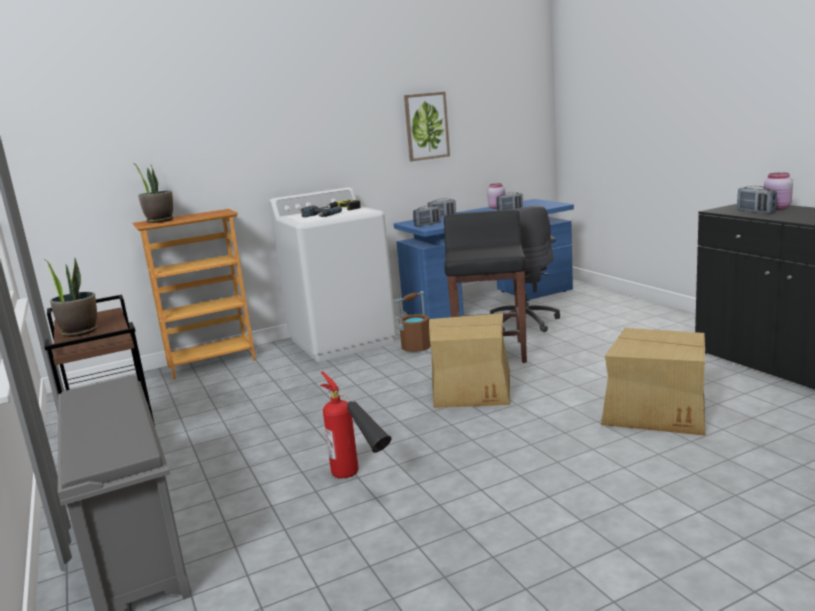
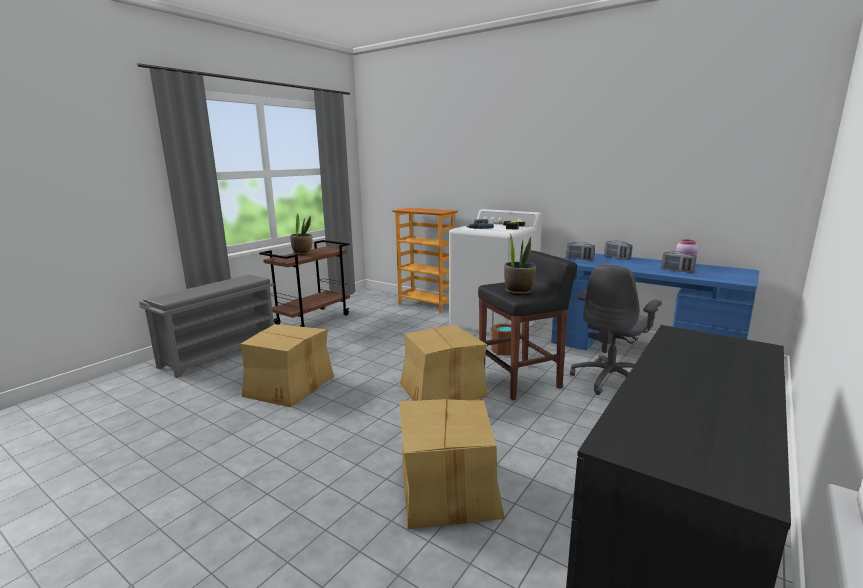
camera: 60 degrees right, 0 degrees up
potted plant [134,163,173,223] -> potted plant moved to [504,234,536,295]
fire extinguisher [320,371,391,478] -> cardboard box [240,324,334,407]
picture [404,92,450,161] -> none
radio [737,186,777,214] -> none
pink jar [763,172,793,210] -> none

